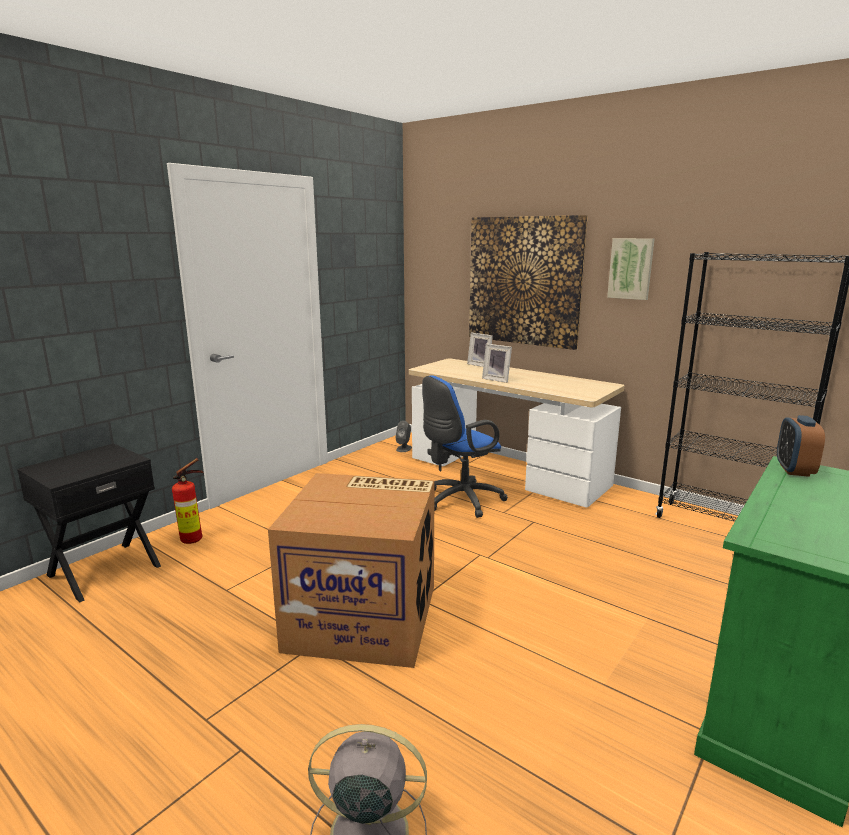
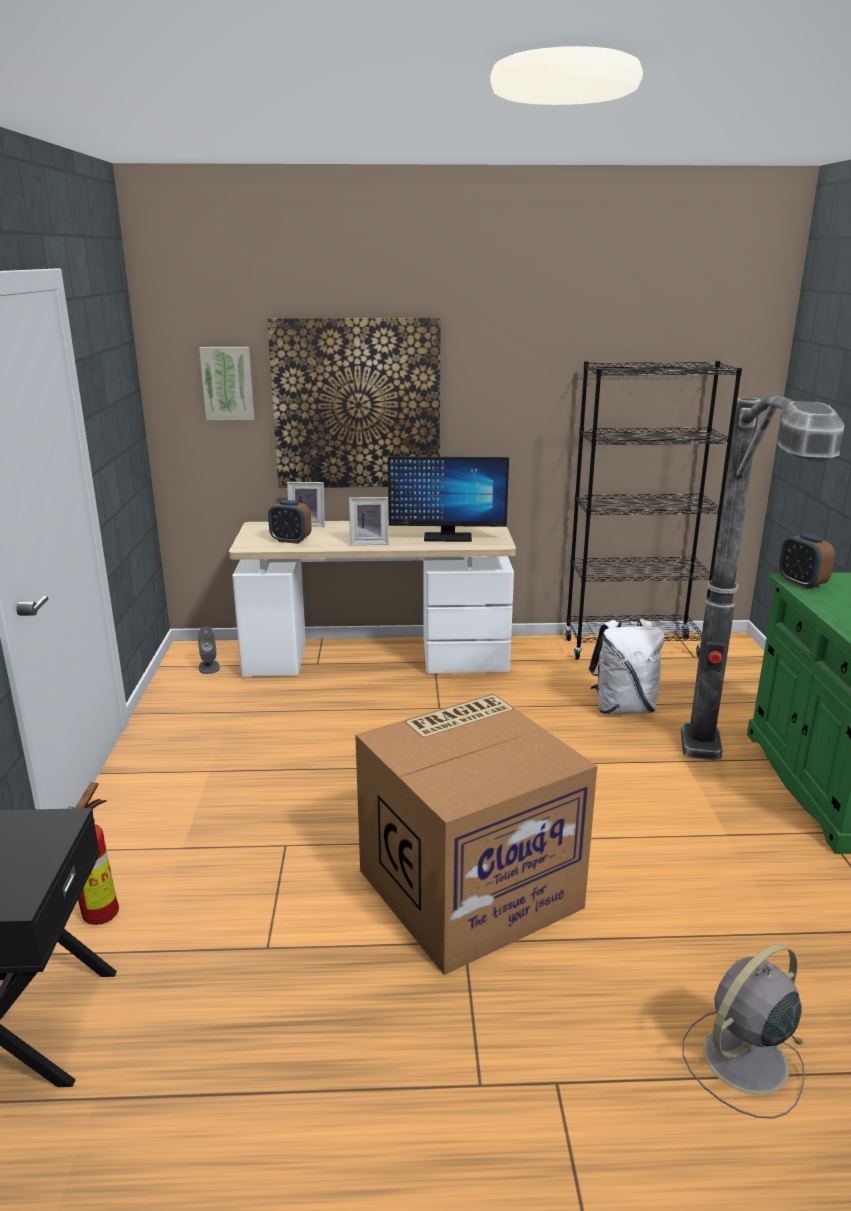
camera: 40 degrees left, 5 degrees up
blue office chair [422,375,508,518] -> none
picture [607,238,655,300] -> picture moved to [199,347,255,420]
none -> alarm clock [268,500,312,544]
none -> monitor [388,456,509,542]
none -> white backpack [588,619,664,714]
none -> floor lamp [681,396,845,761]

